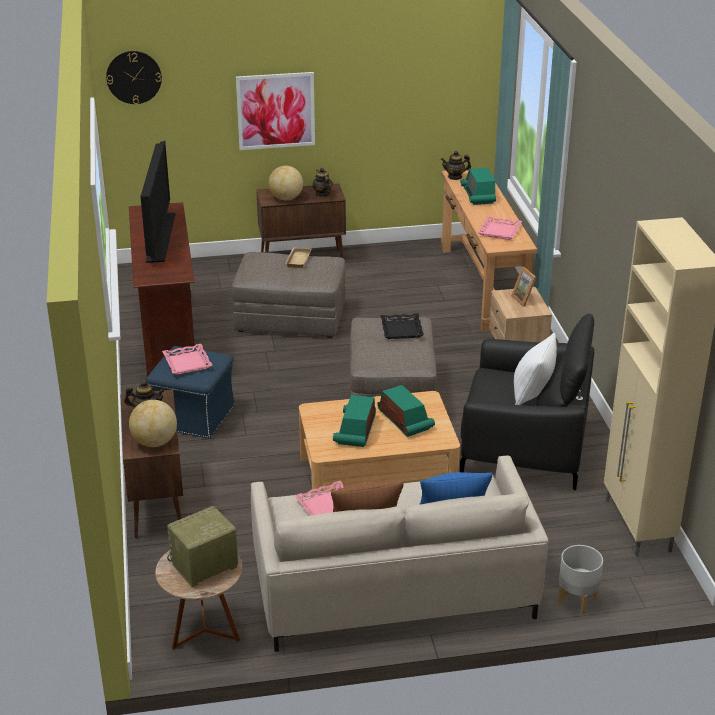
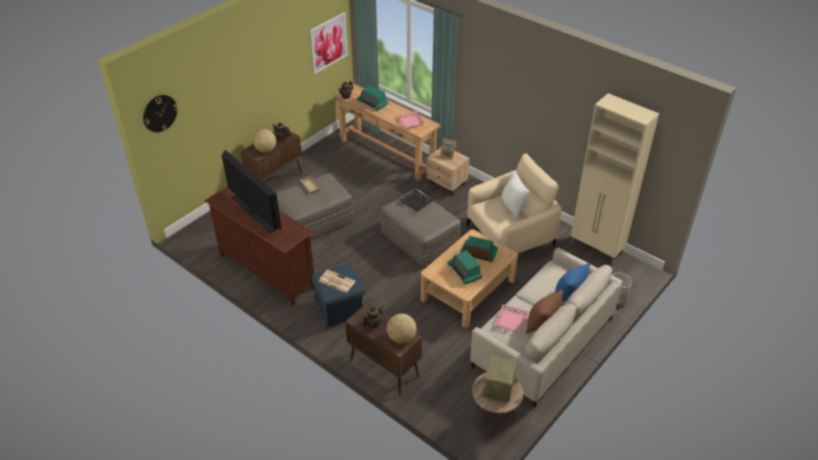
camera: 40 degrees left, 10 degrees up
pink tray [162,344,213,375] -> newspaper [319,270,355,293]
picture [236,72,315,150] -> picture moved to [310,12,348,74]
black armchair [460,314,594,490] -> beige armchair [467,153,562,253]

